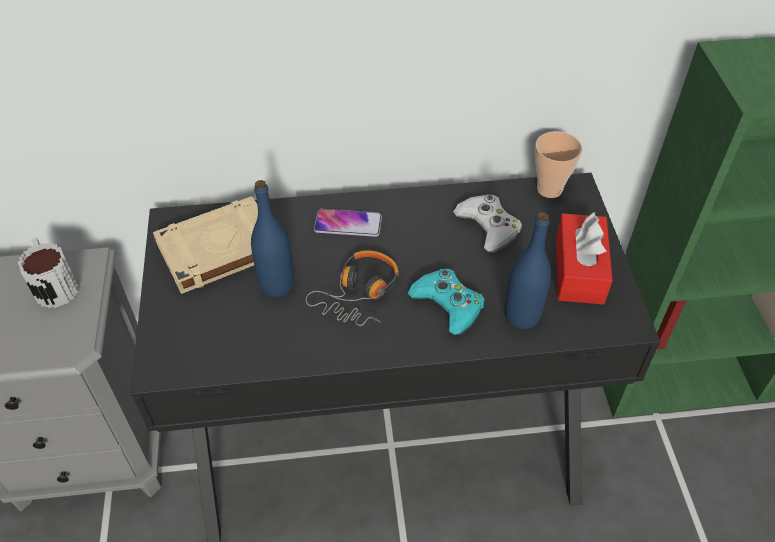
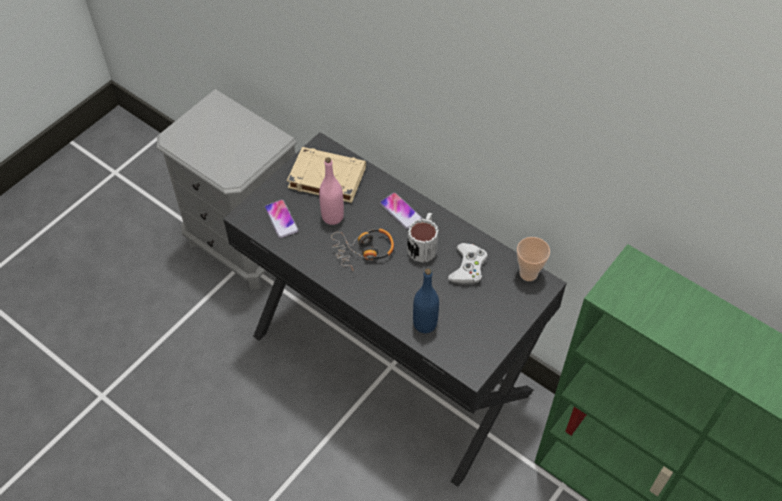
camera: 45 degrees right, 5 degrees up
mug [18,238,79,308] -> mug moved to [407,213,439,263]
blue bottle [251,180,294,297] -> pink bottle [319,157,344,225]
turquoise game controller [408,269,484,335] -> none
red tissue box [556,212,613,305] -> none
none -> phone [264,200,299,238]

